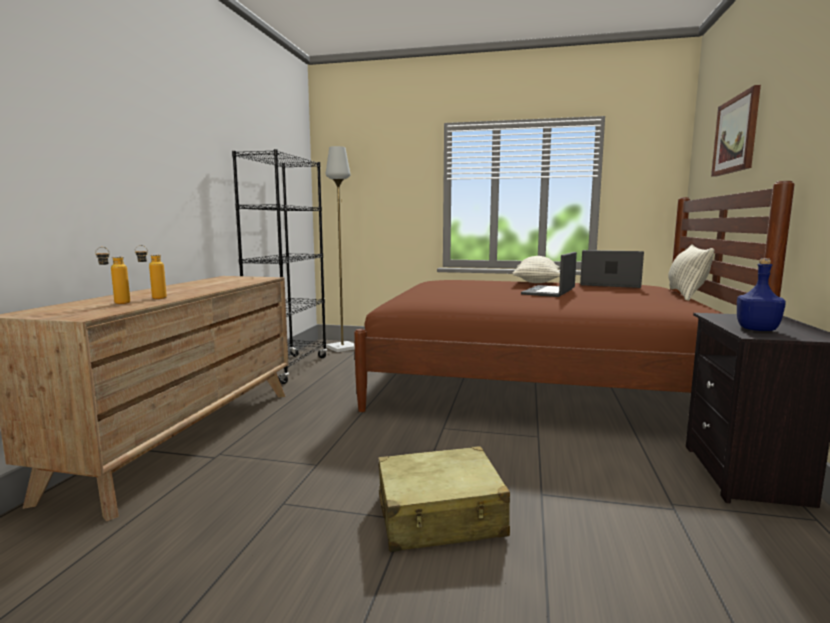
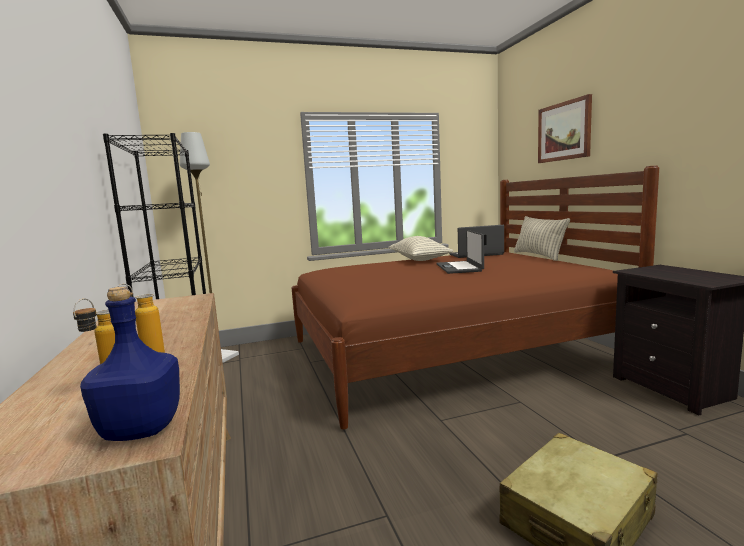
camera: 30 degrees left, 0 degrees up
blue bottle [737,258,786,331] -> blue bottle moved to [80,286,180,441]

